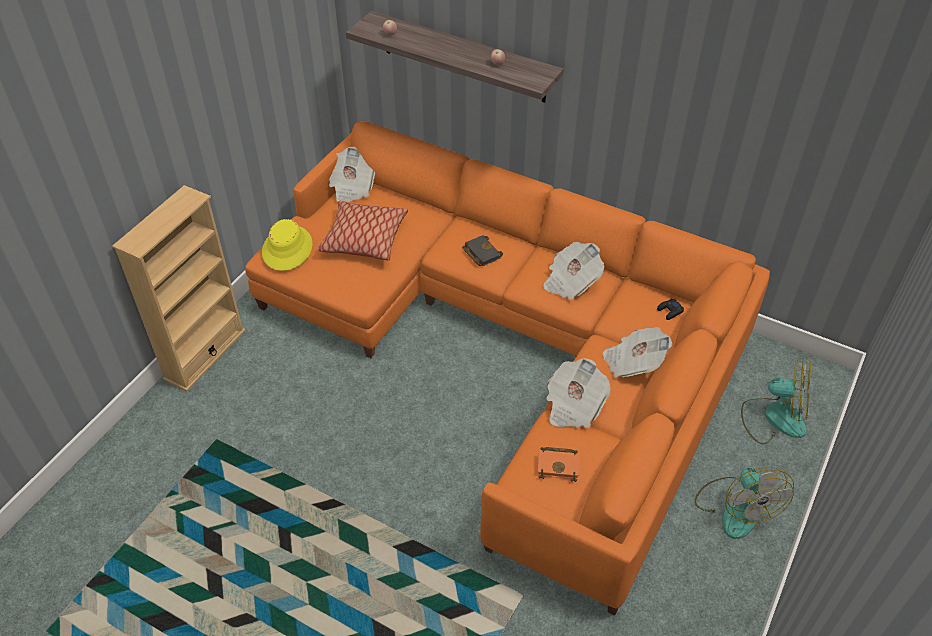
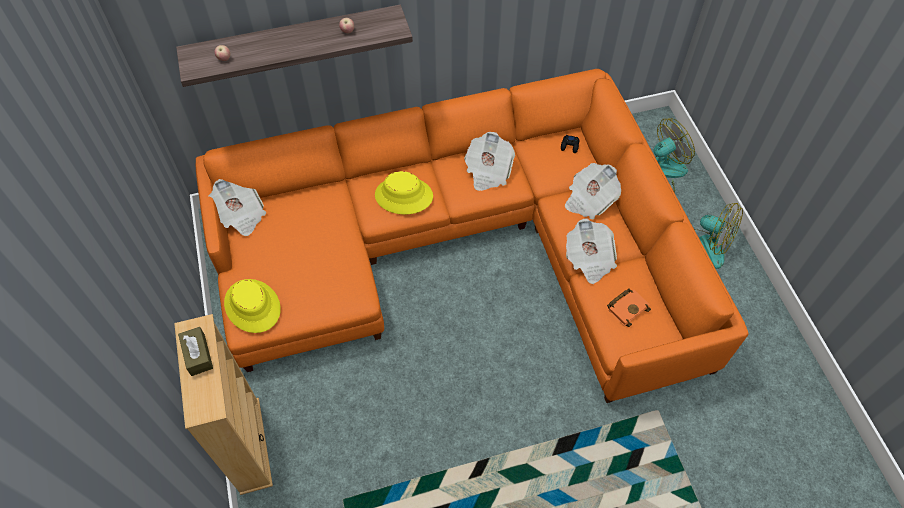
camera: 45 degrees left, 10 degrees up
pillow [318,201,408,261] -> none
black book [462,235,503,266] -> yellow hat [375,171,433,215]
none -> brown tissue box [178,327,213,376]

